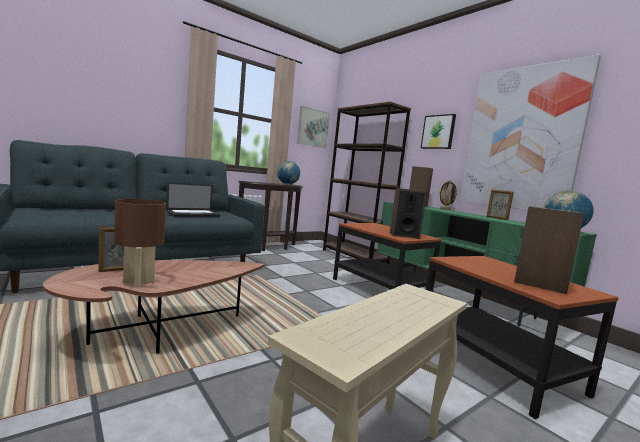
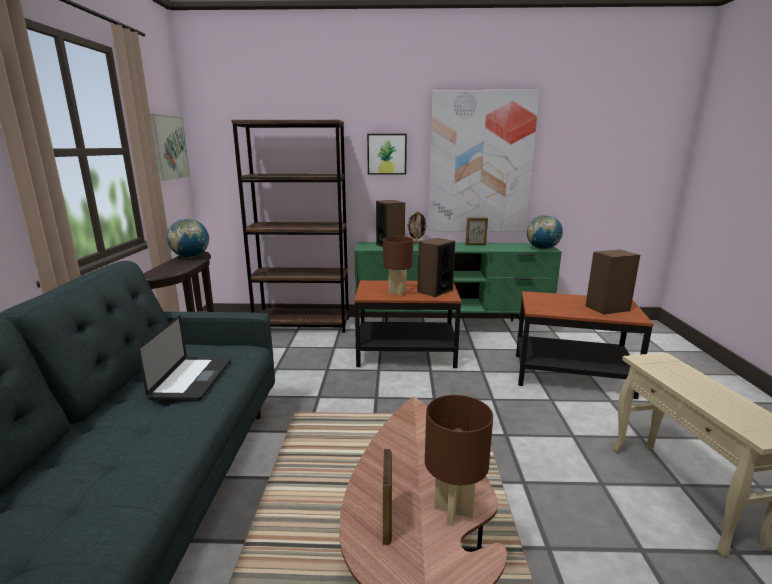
camera: 50 degrees left, 10 degrees up
none -> brown table lamp [383,236,413,296]

